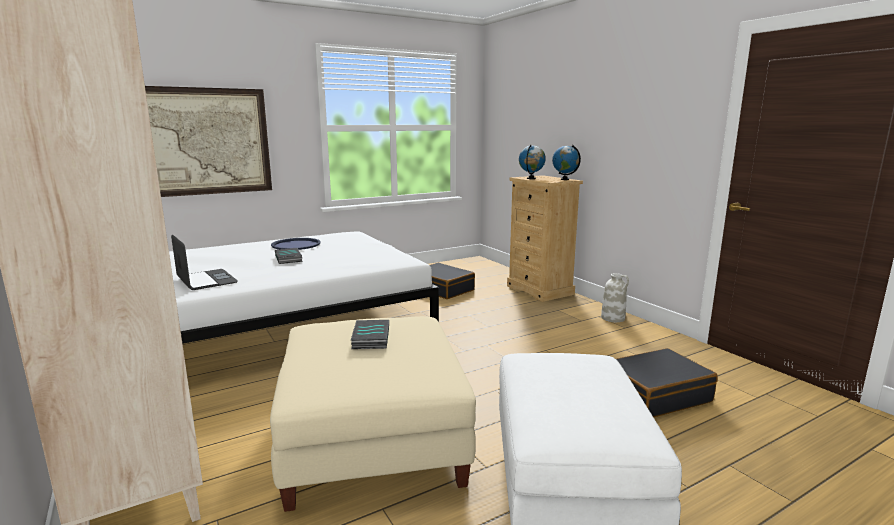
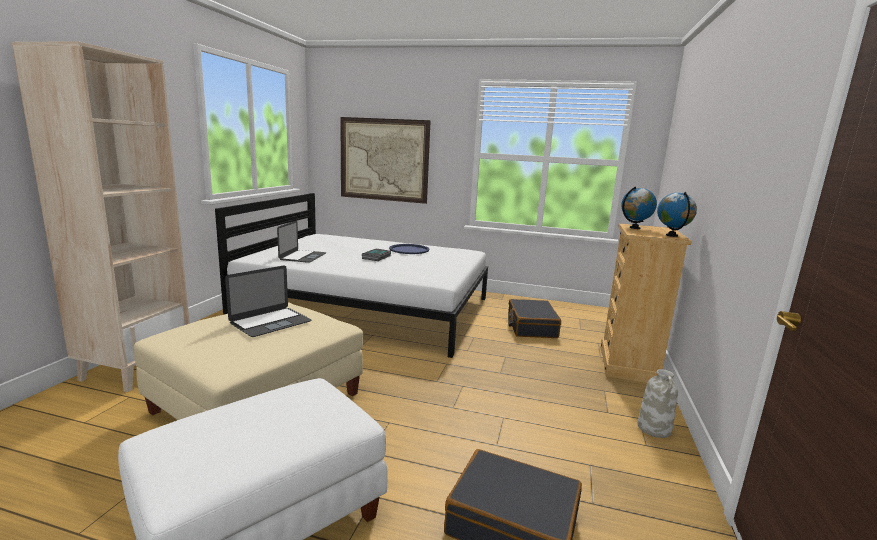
camera: 45 degrees right, 0 degrees up
book [351,320,389,349] -> laptop [225,265,311,337]

